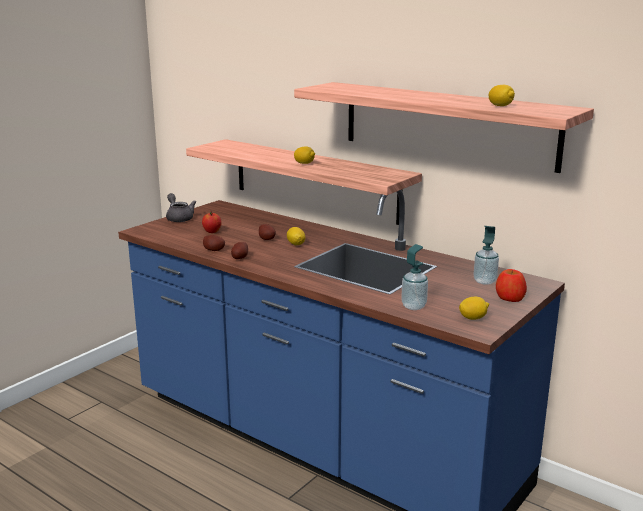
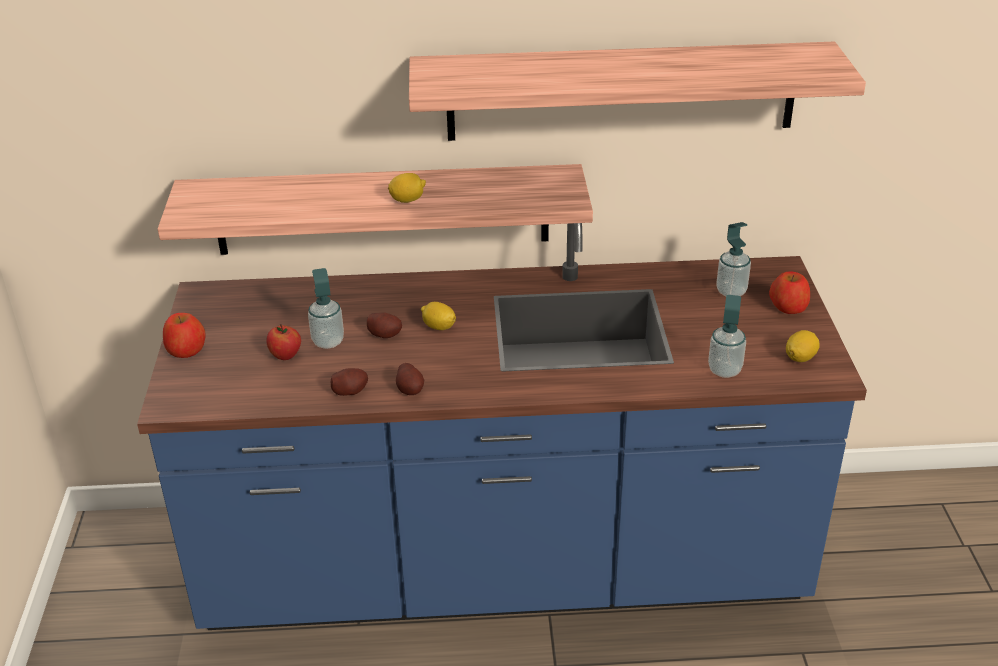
camera: 40 degrees left, 15 degrees up
grey teapot [166,193,196,222] -> apple [163,313,206,358]
lemon [489,85,515,106] -> none
none -> soap dispenser [308,268,344,349]

